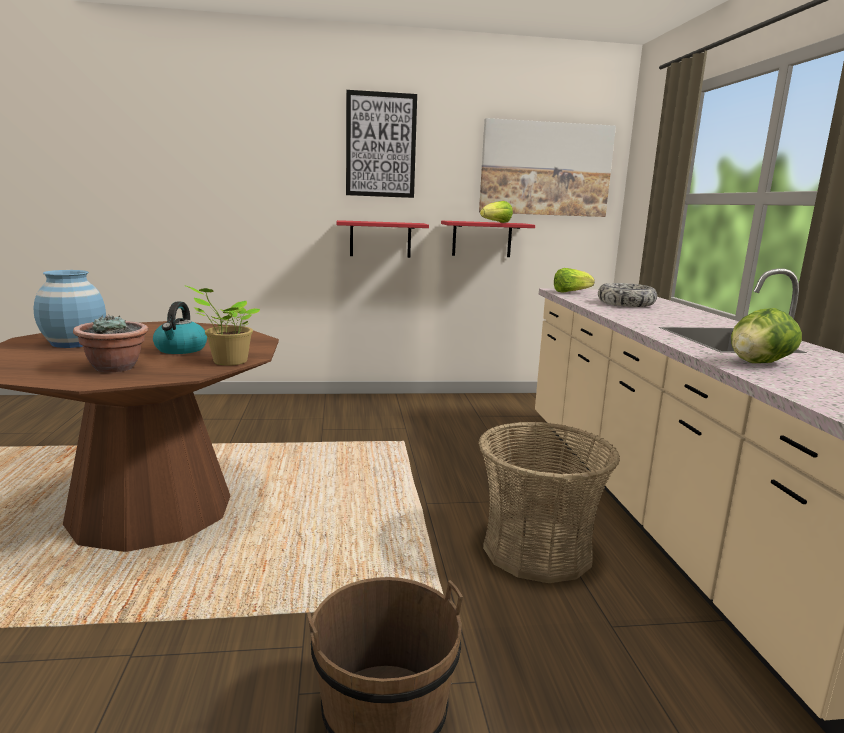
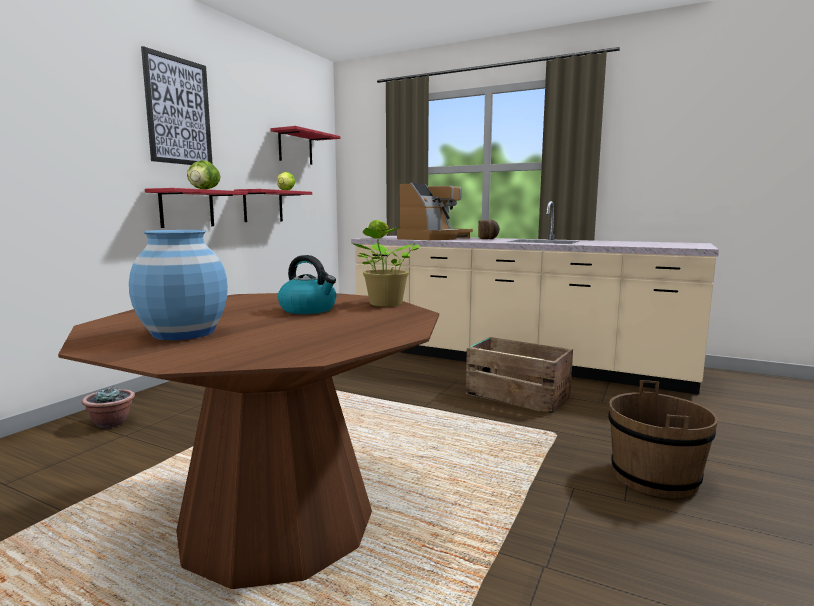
camera: 55 degrees left, 5 degrees down
potted plant [73,314,148,372] -> potted plant moved to [82,386,135,428]
basket [478,422,620,583] -> crate [466,337,573,413]
picture [479,118,616,217] -> red shelf [270,126,340,165]
bowl [598,283,657,307] -> coffee machine [397,183,473,240]
lettuce [731,308,802,363] -> lettuce moved to [187,160,221,189]
none -> bread [478,220,500,239]

